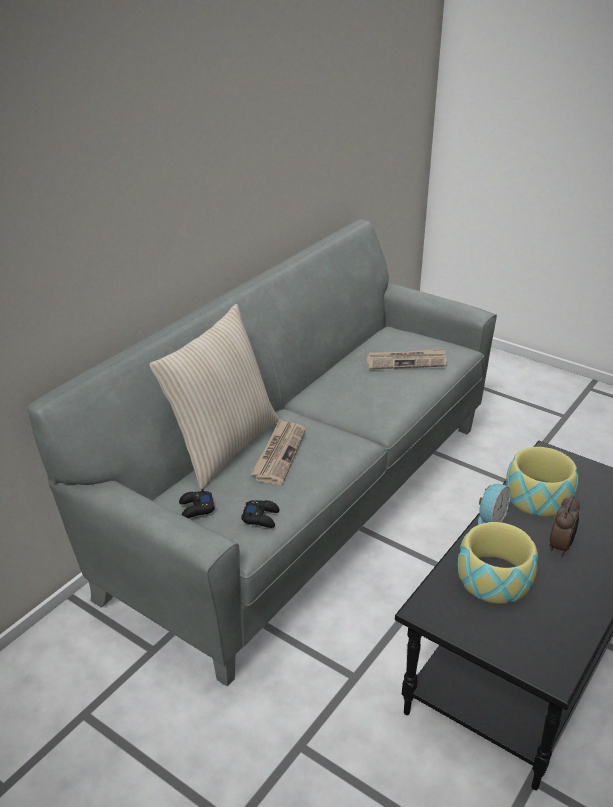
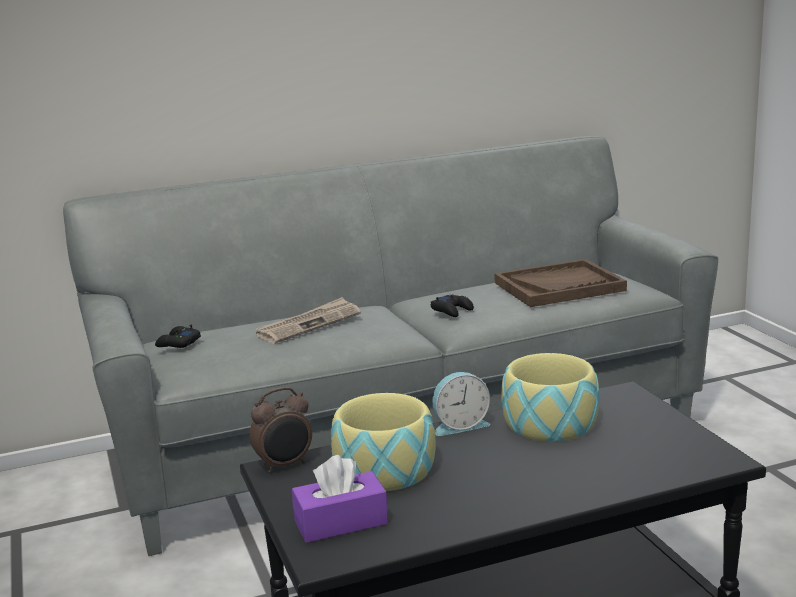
camera: 35 degrees right, 15 degrees down
beige pillow [149,304,279,490] -> none
black game controller [241,500,279,528] -> black game controller moved to [430,294,474,317]
newspaper [366,348,447,369] -> brown tray [494,259,627,307]
alarm clock [550,495,580,557] -> alarm clock moved to [249,387,312,473]
none -> purple tissue box [292,455,388,543]

